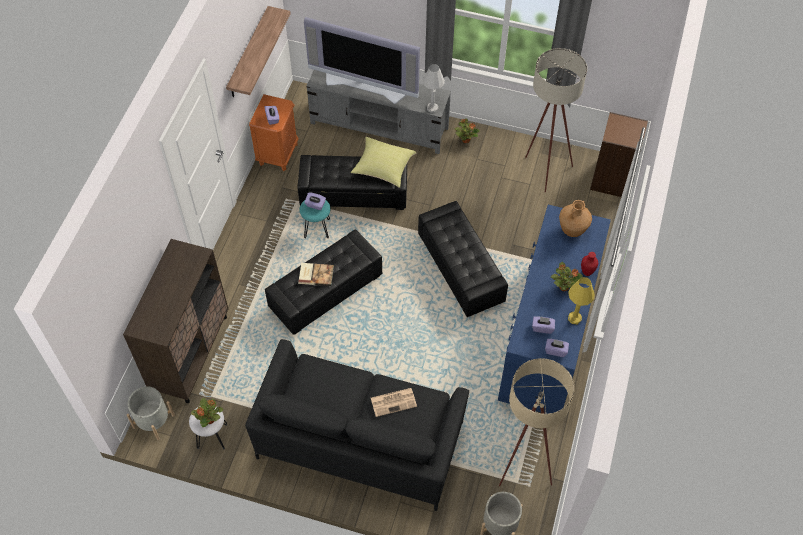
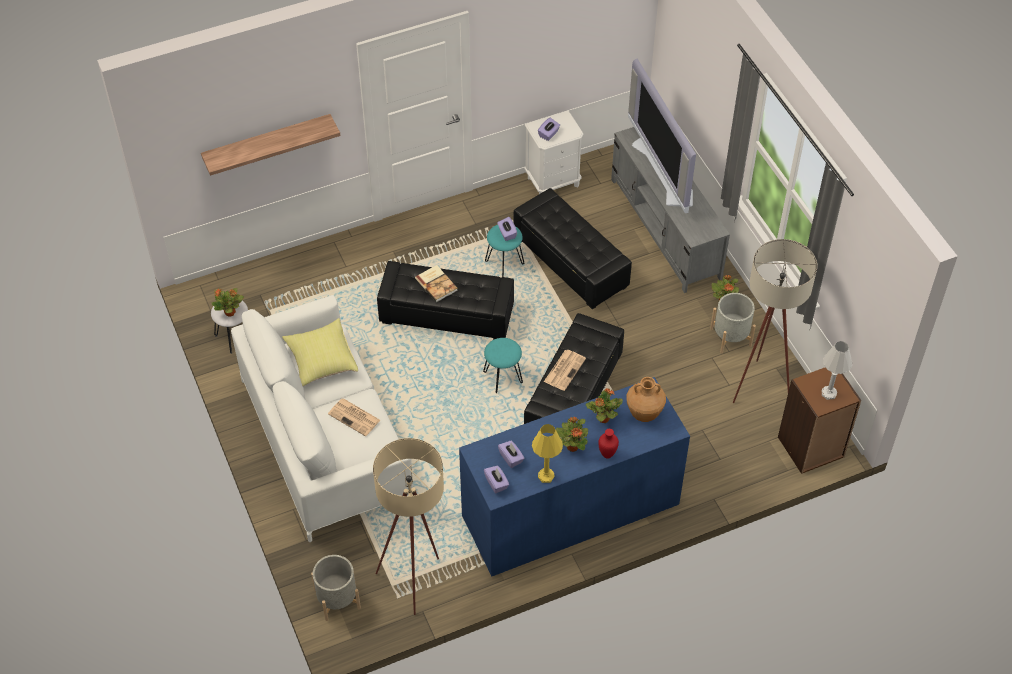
camera: 50 degrees right, 5 degrees down
brown cabinet [123,239,228,403] -> none
grey planter [127,386,175,440] -> grey planter moved to [710,293,756,353]
shelf [226,6,291,97] -> shelf moved to [201,114,340,176]
black sofa [245,339,469,511] -> white sofa [231,295,413,542]
orange nightstand [249,94,299,171] -> white nightstand [524,110,584,194]
yellow pillow [350,137,417,188] -> yellow pillow moved to [282,318,358,386]
white table lamp [422,64,445,113] -> white table lamp moved to [822,341,852,400]
none -> turquoise stool [483,338,523,393]
none -> newspaper [544,350,586,391]
none -> potted plant [586,388,623,423]

